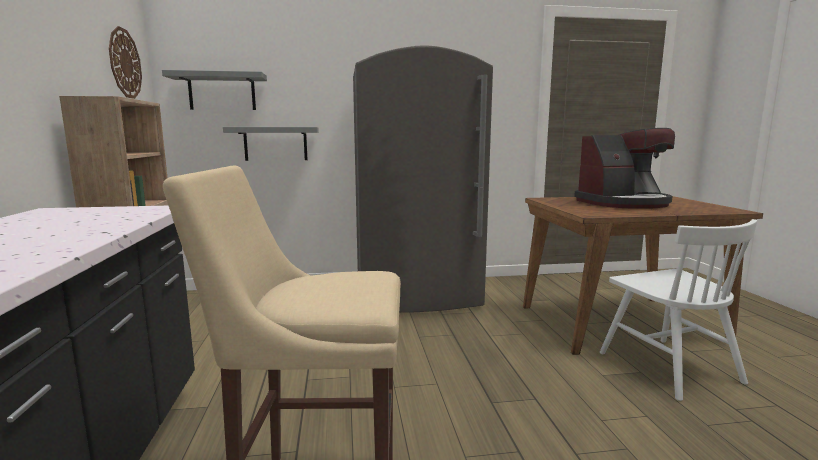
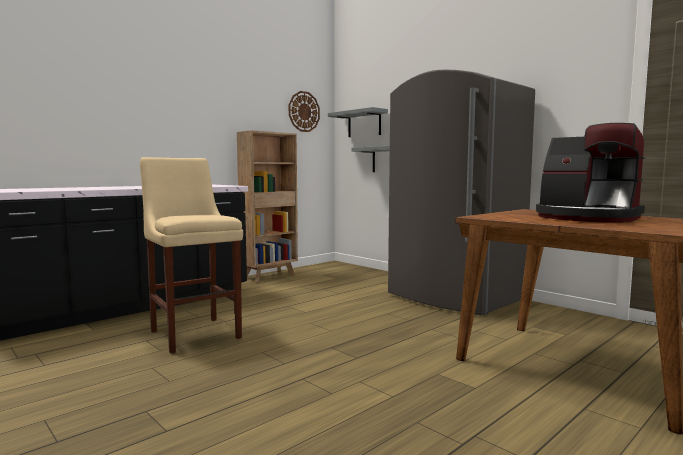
camera: 55 degrees right, 5 degrees down
white chair [600,219,757,401] -> none

